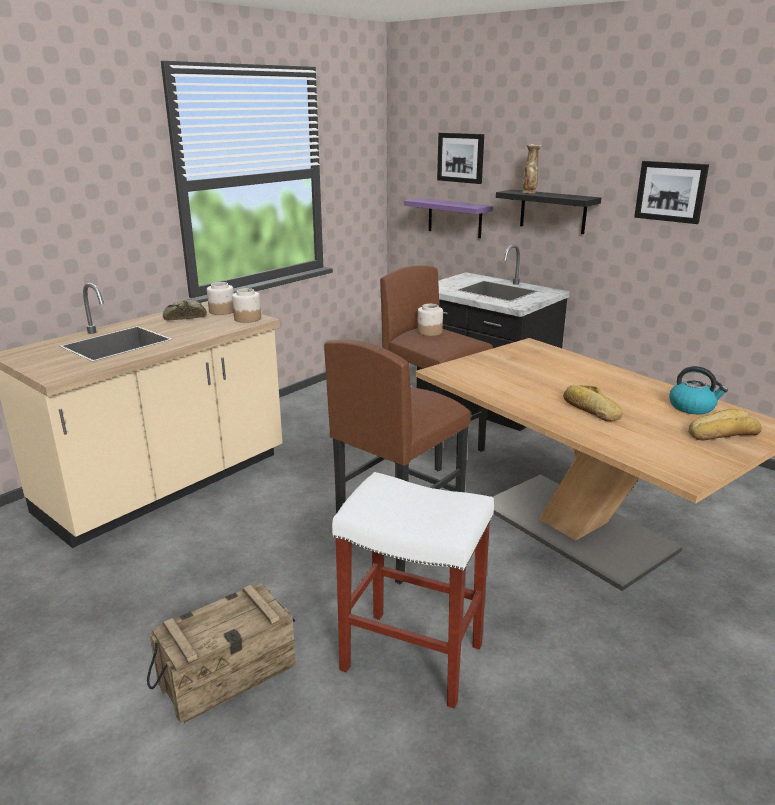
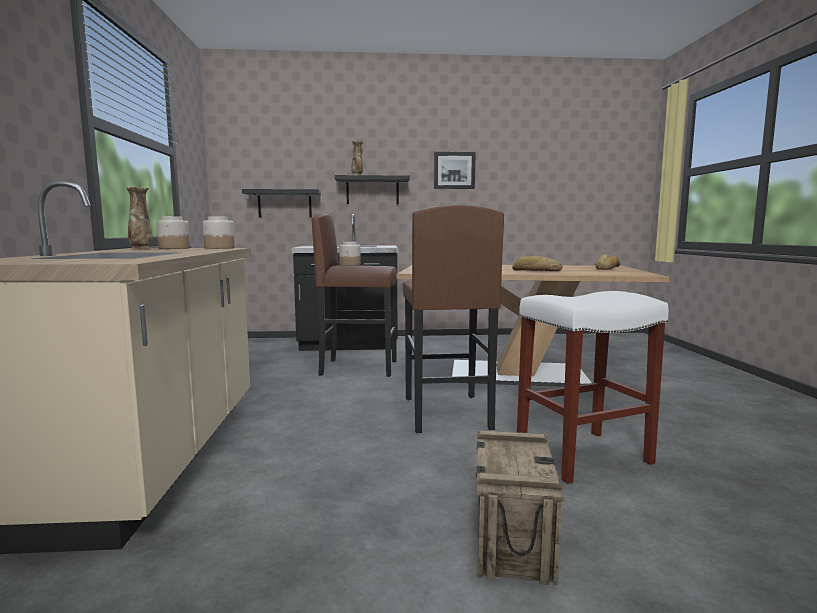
camera: 45 degrees left, 15 degrees down
bread [163,300,207,321] -> vase [126,187,152,250]
purple shelf [404,198,493,238] -> black shelf [242,189,321,218]
picture [437,133,484,184] -> none
kettle [669,366,728,414] -> none

